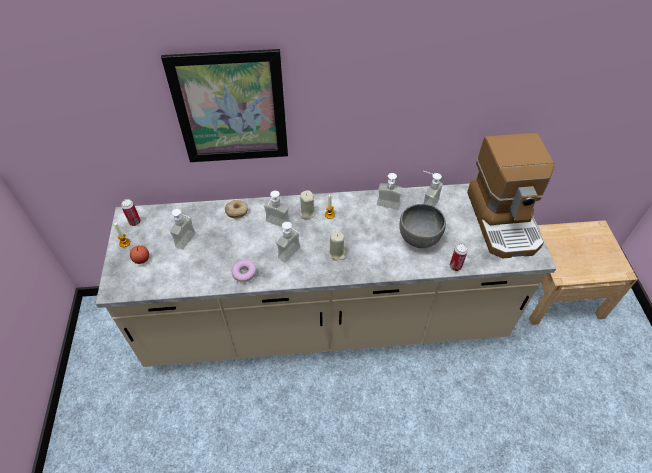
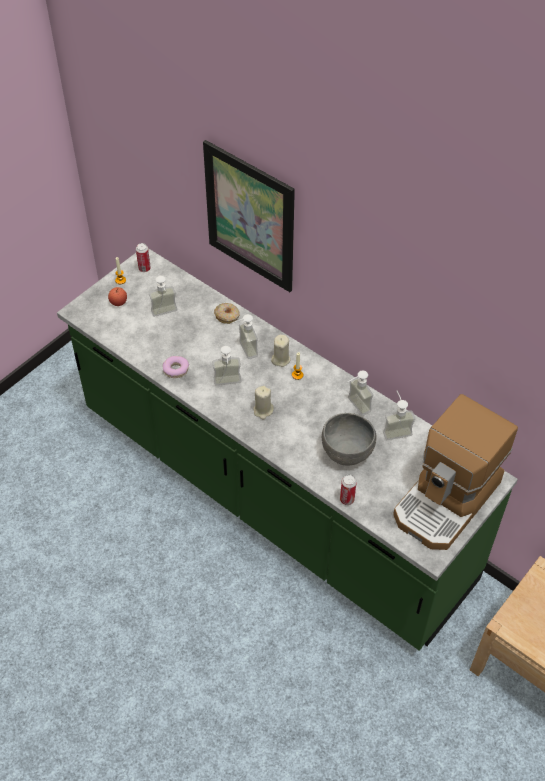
camera: 45 degrees right, 0 degrees up
beige counter [96,183,556,367] -> green counter [57,248,518,651]

